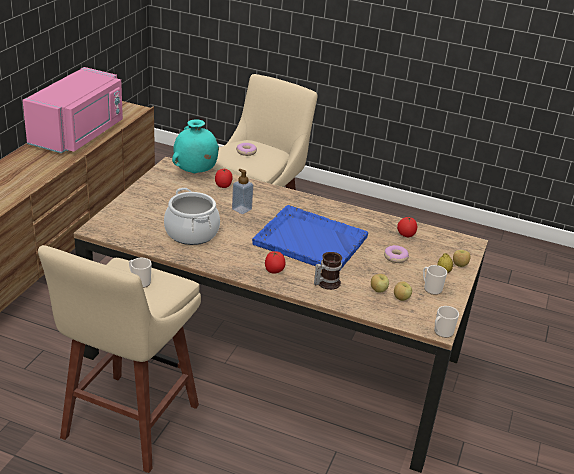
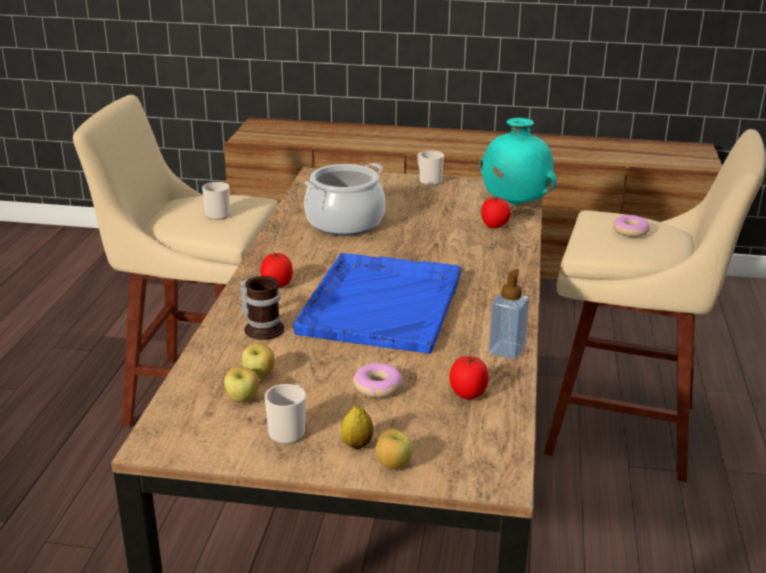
camera: 80 degrees right, 5 degrees down
pink microwave [22,67,123,154] -> none
soap dispenser [232,169,253,214] -> soap dispenser moved to [489,269,530,360]
mug [434,306,459,338] -> mug moved to [418,151,444,186]

